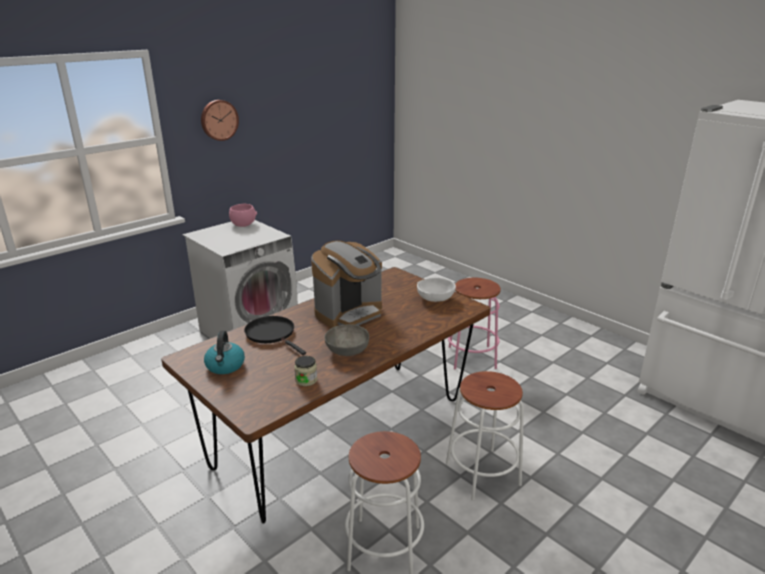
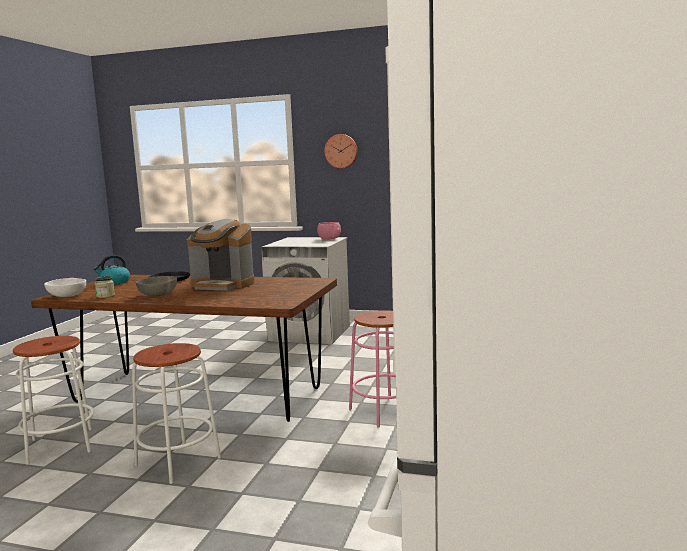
camera: 60 degrees right, 15 degrees down
white bowl [417,278,456,302] -> white bowl moved to [44,278,86,297]

